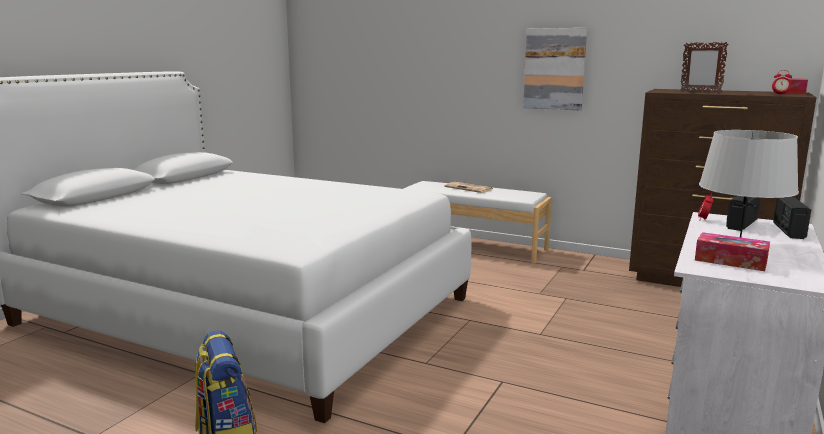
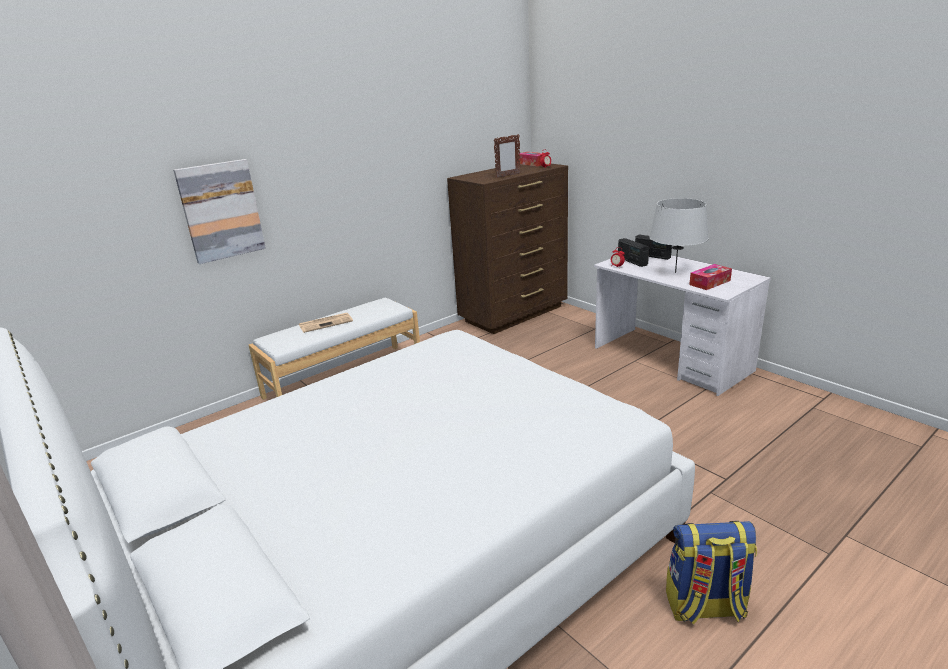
camera: 65 degrees left, 10 degrees up
picture [523,28,587,110] -> picture moved to [173,159,266,264]

